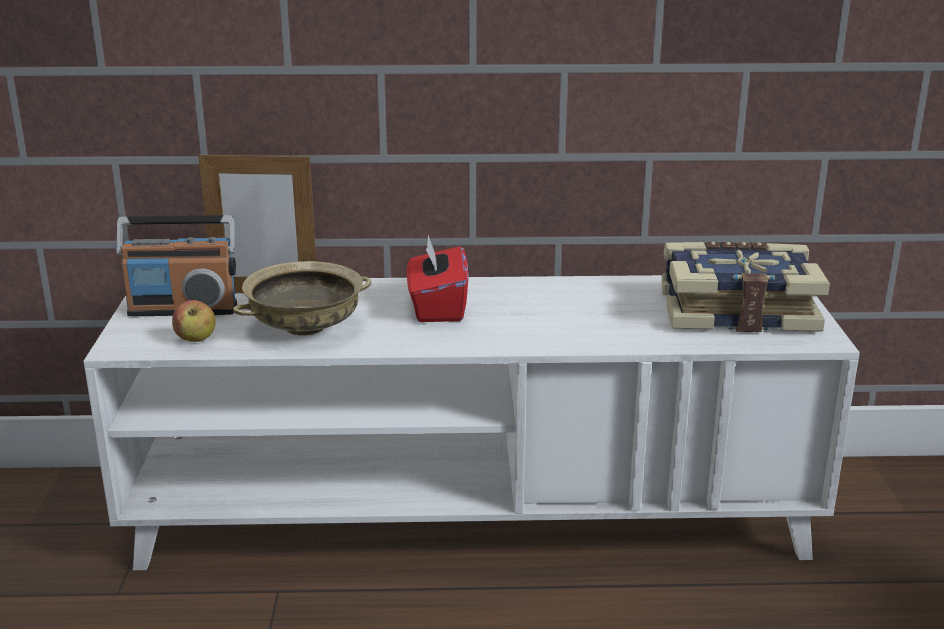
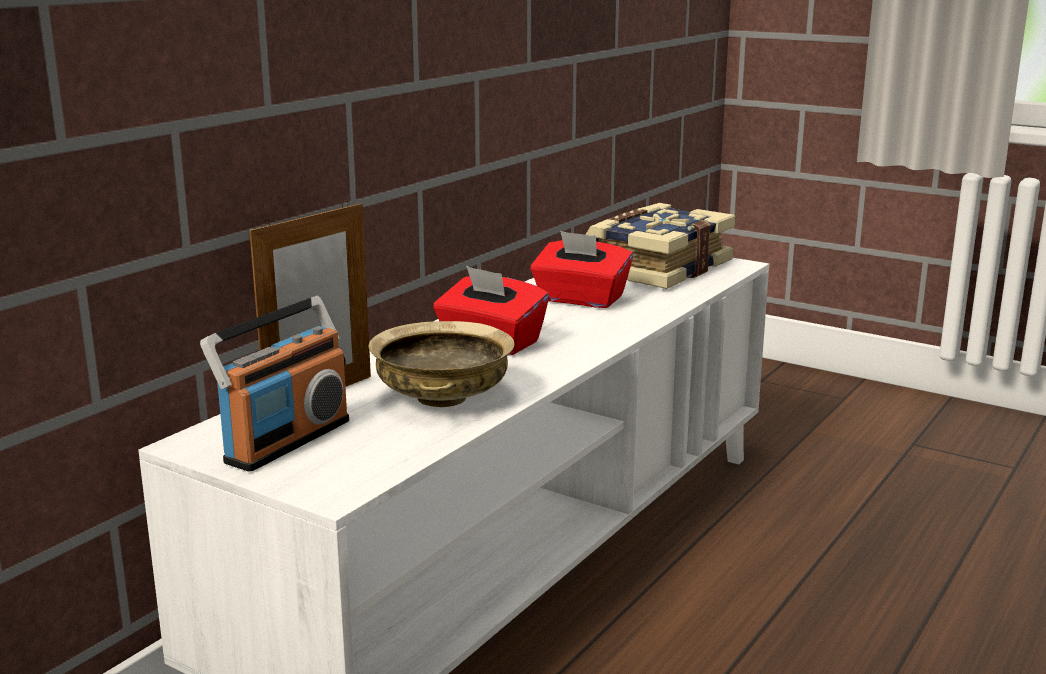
camera: 55 degrees left, 5 degrees down
apple [172,300,216,342] -> none
none -> red tissue box [530,231,633,308]

